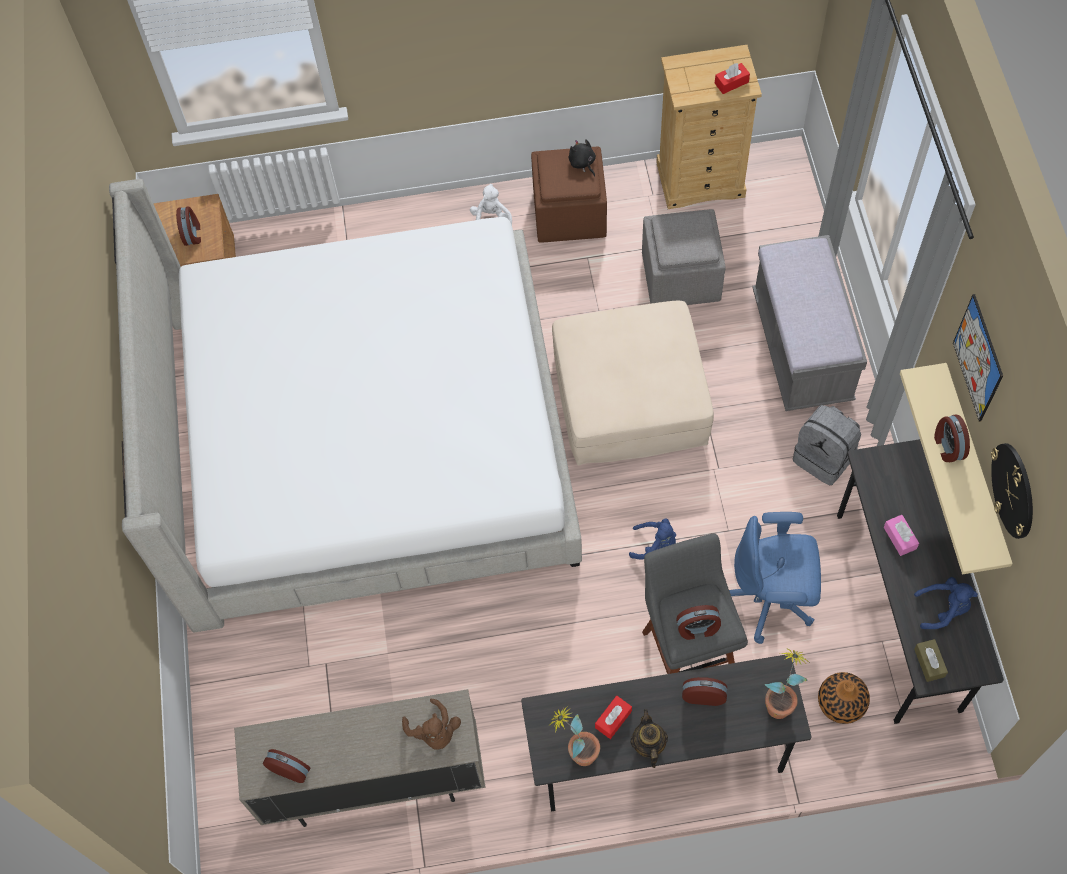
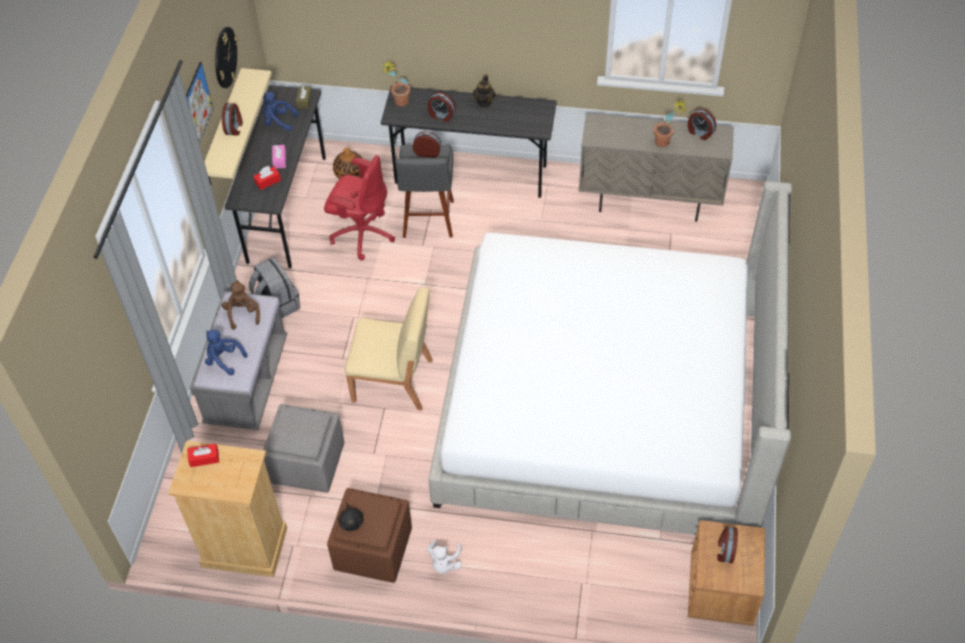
camera: 165 degrees left, 10 degrees down
brown plush toy [402,699,461,750] -> brown plush toy moved to [222,280,260,330]
potted plant [548,705,600,766] -> potted plant moved to [654,100,686,147]
beige ottoman [552,301,714,465] -> beige chair [345,288,433,411]
red tissue box [595,696,632,739] -> red tissue box moved to [253,166,281,190]
blue plush toy [629,519,676,559] -> blue plush toy moved to [205,330,247,375]
blue office chair [729,512,821,644] -> red office chair [324,155,395,260]

